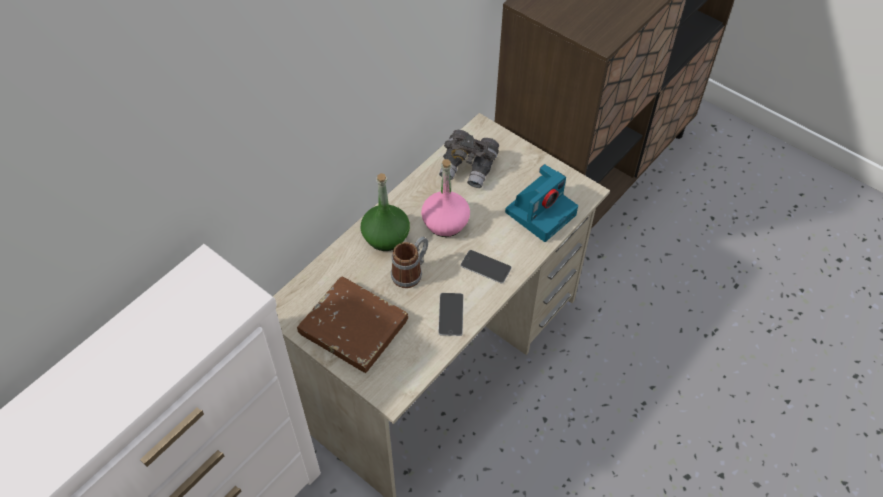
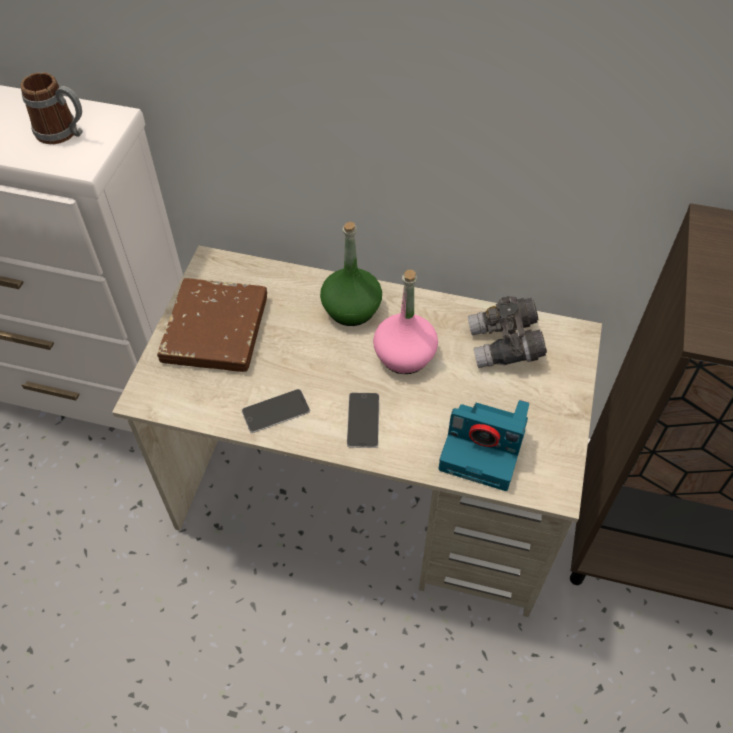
camera: 65 degrees right, 0 degrees up
mug [391,237,428,288] -> mug moved to [21,72,83,144]

